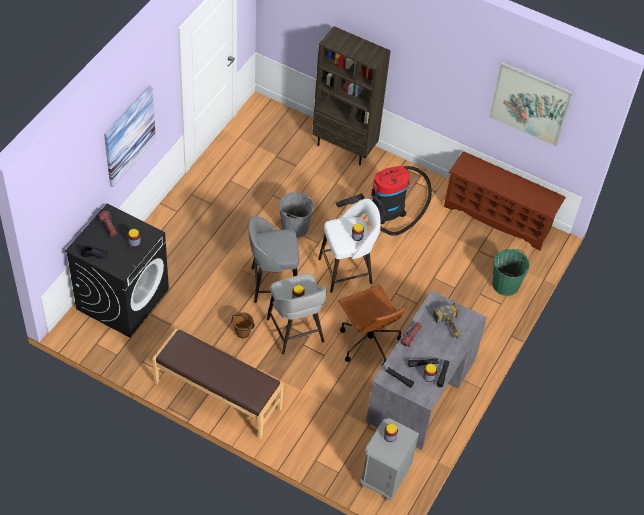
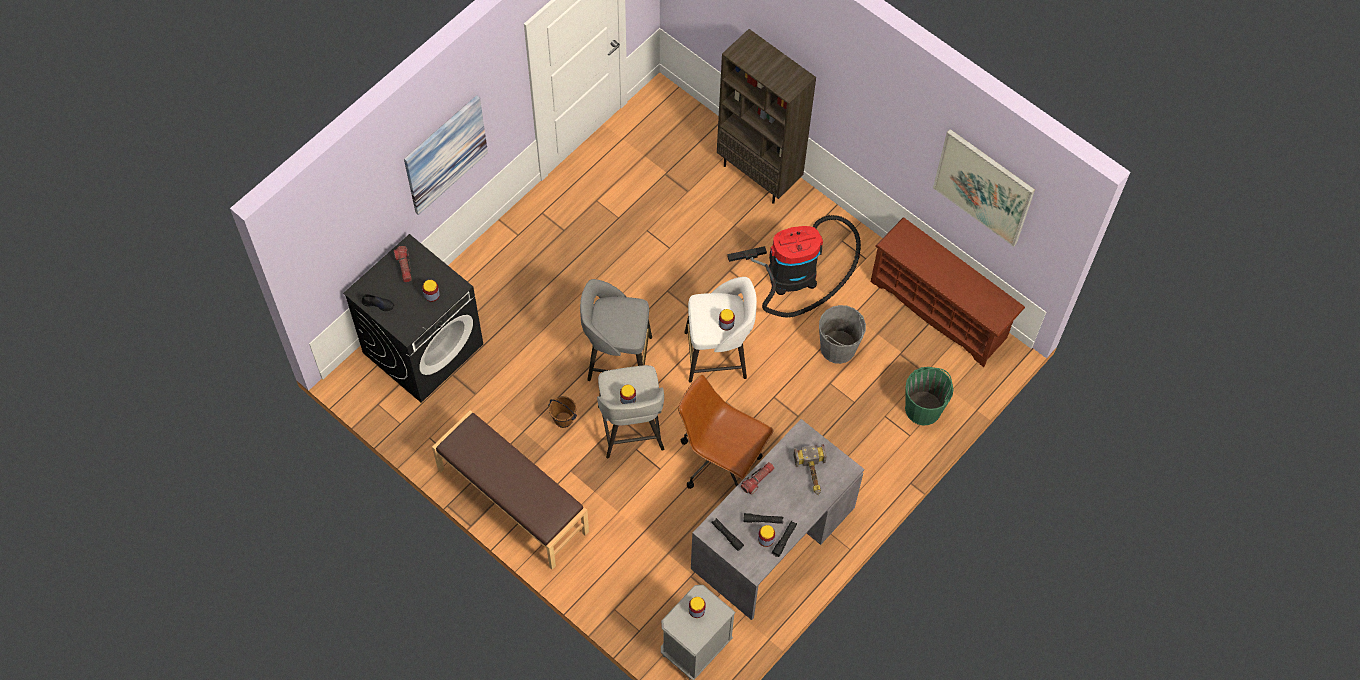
camera: 15 degrees right, 10 degrees up
grey bucket [279,192,314,238] -> grey bucket moved to [819,305,866,364]
brown office chair [338,285,407,366] -> brown office chair turned 135 degrees clockwise [678,375,774,489]

